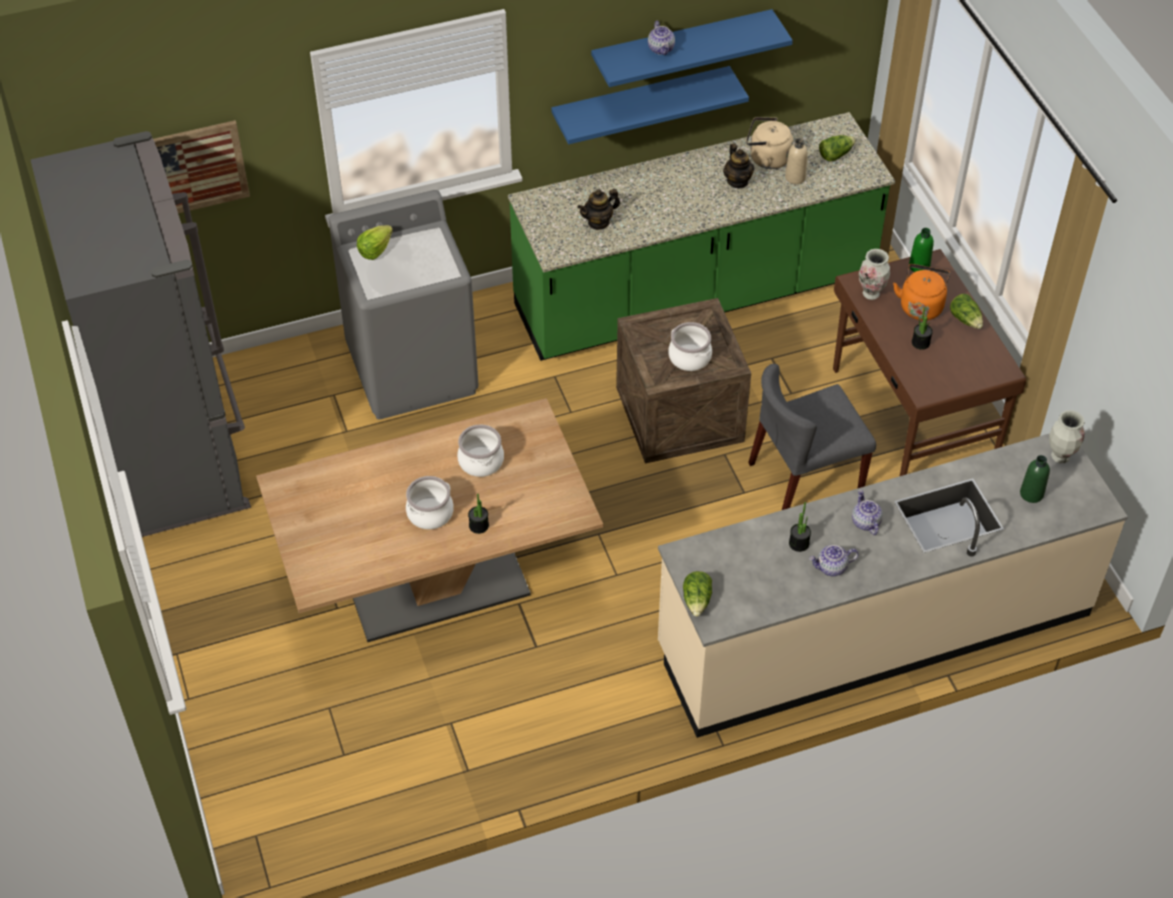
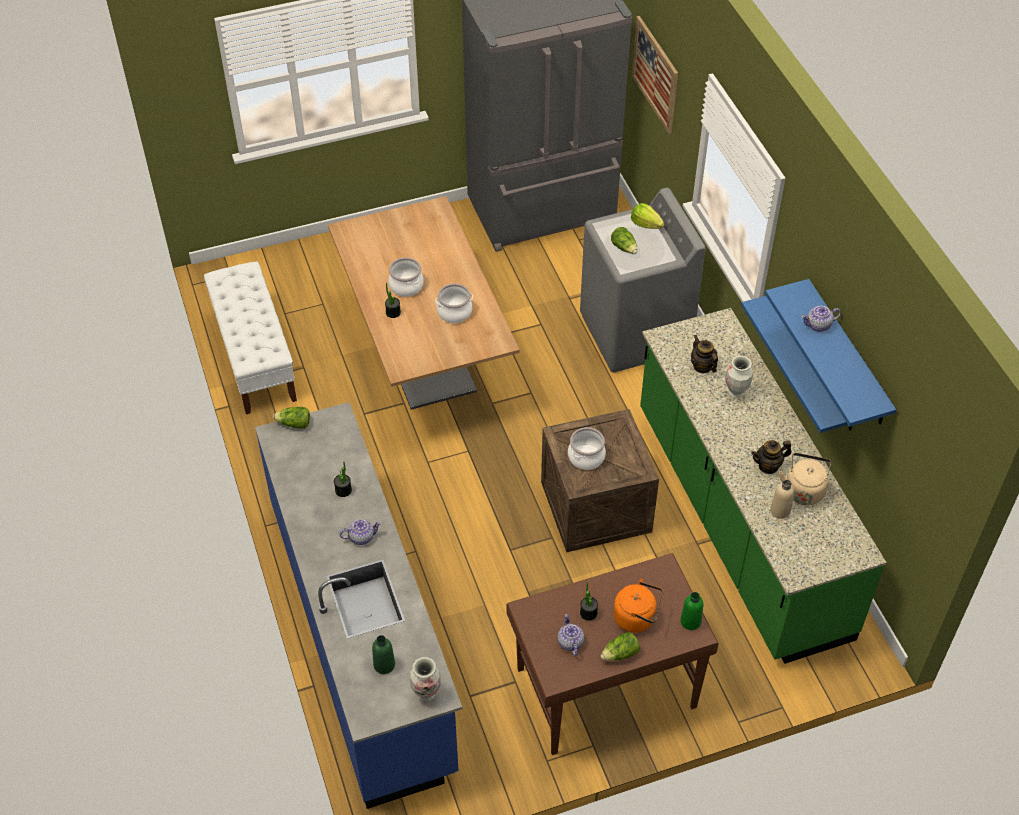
camera: 90 degrees right, 0 degrees up
beige counter [658,434,1128,738] -> blue counter [255,402,462,809]
grey chair [748,364,876,510] -> none
teapot [809,545,858,576] -> teapot moved to [558,614,584,656]
lettuce [819,135,856,161] -> lettuce moved to [611,227,637,254]
vase [859,249,890,300] -> vase moved to [725,356,753,399]
none -> white bench [204,261,297,414]

